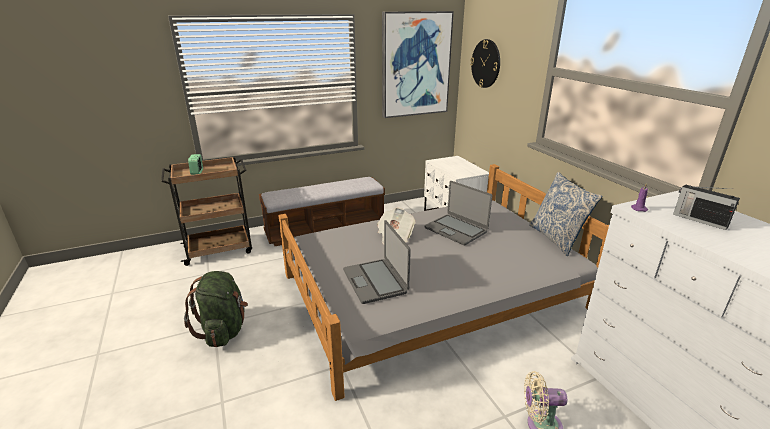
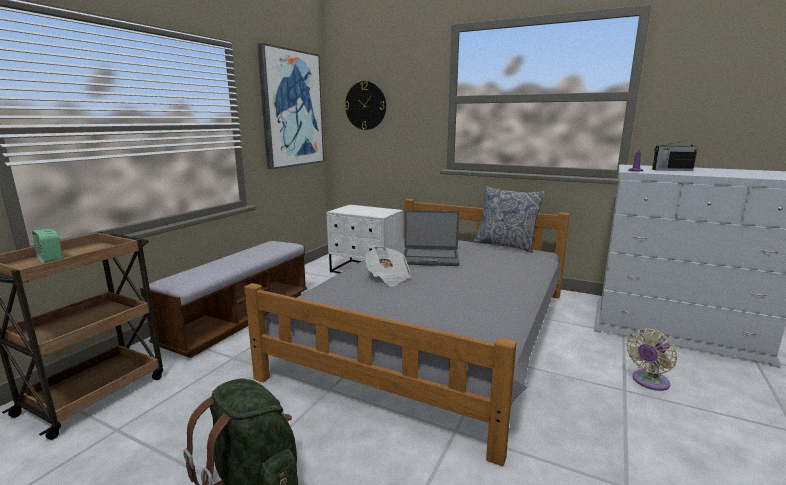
camera: 40 degrees left, 10 degrees down
laptop [343,220,411,304] -> none

